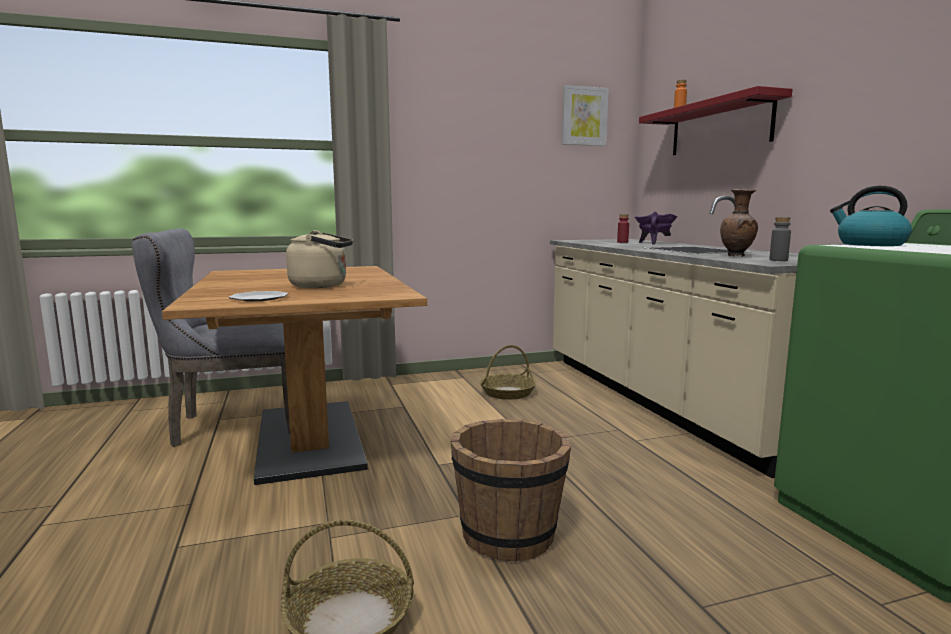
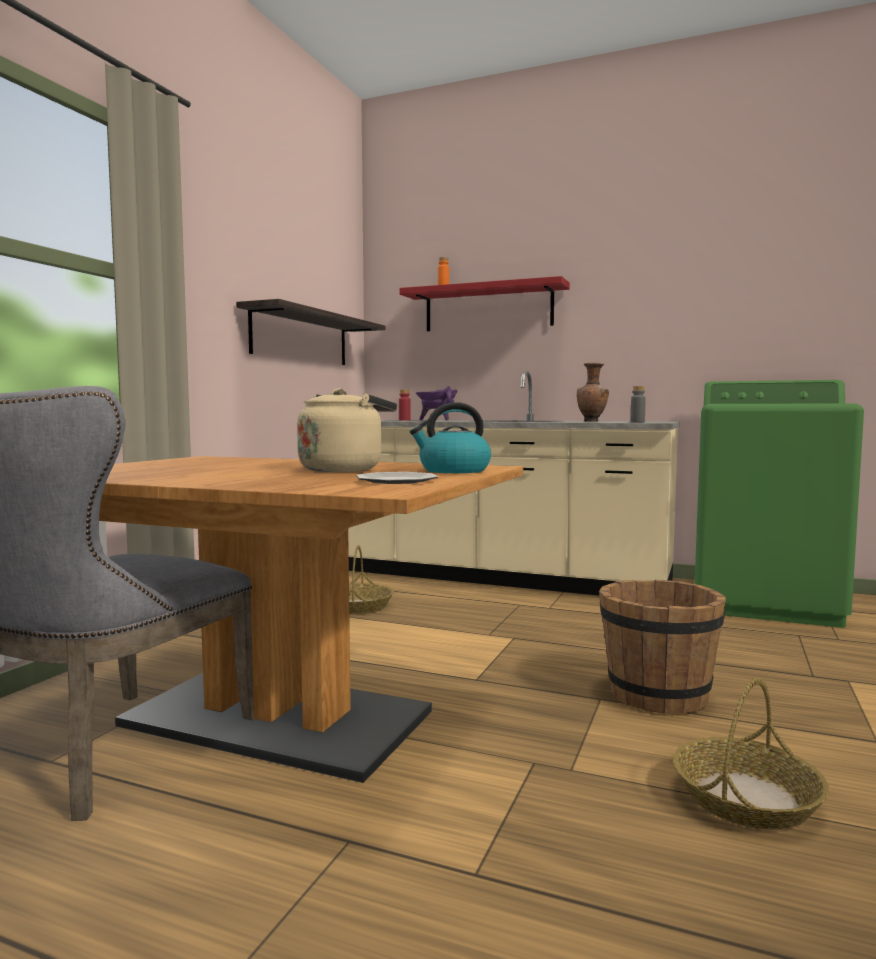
camera: 50 degrees left, 5 degrees down
picture [562,85,609,146] -> none
kettle [830,186,912,246] -> kettle moved to [410,402,491,473]
none -> shelf [236,299,385,365]

